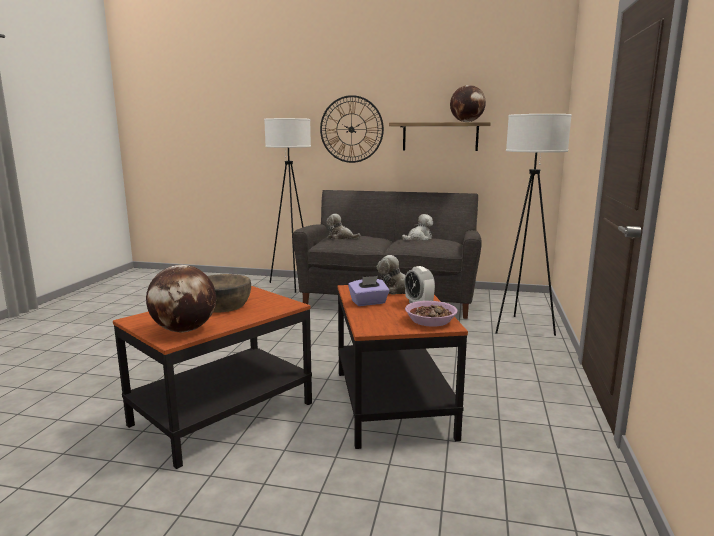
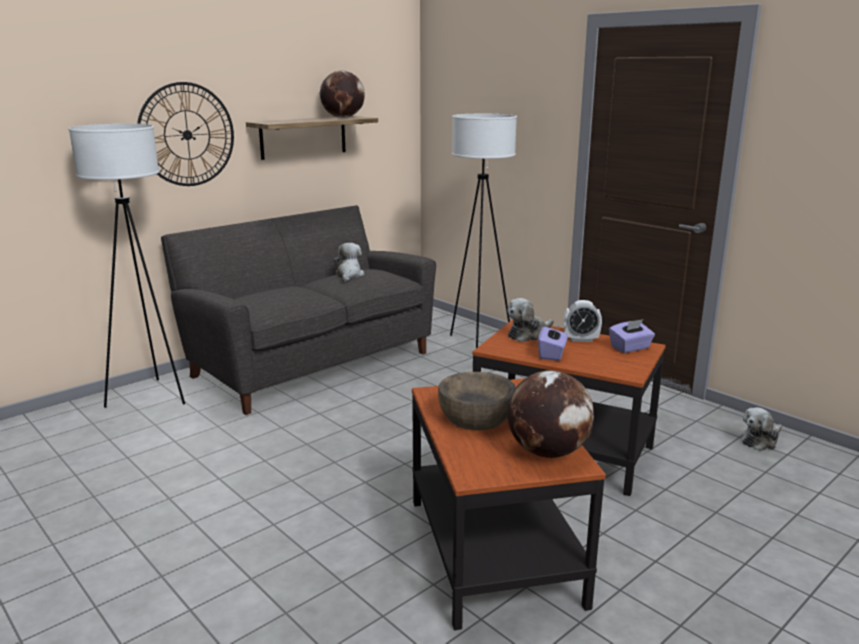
camera: 55 degrees left, 5 degrees up
plush toy [326,214,360,239] -> plush toy moved to [741,407,782,451]
bowl [405,301,458,327] -> purple tissue box [609,319,655,353]

